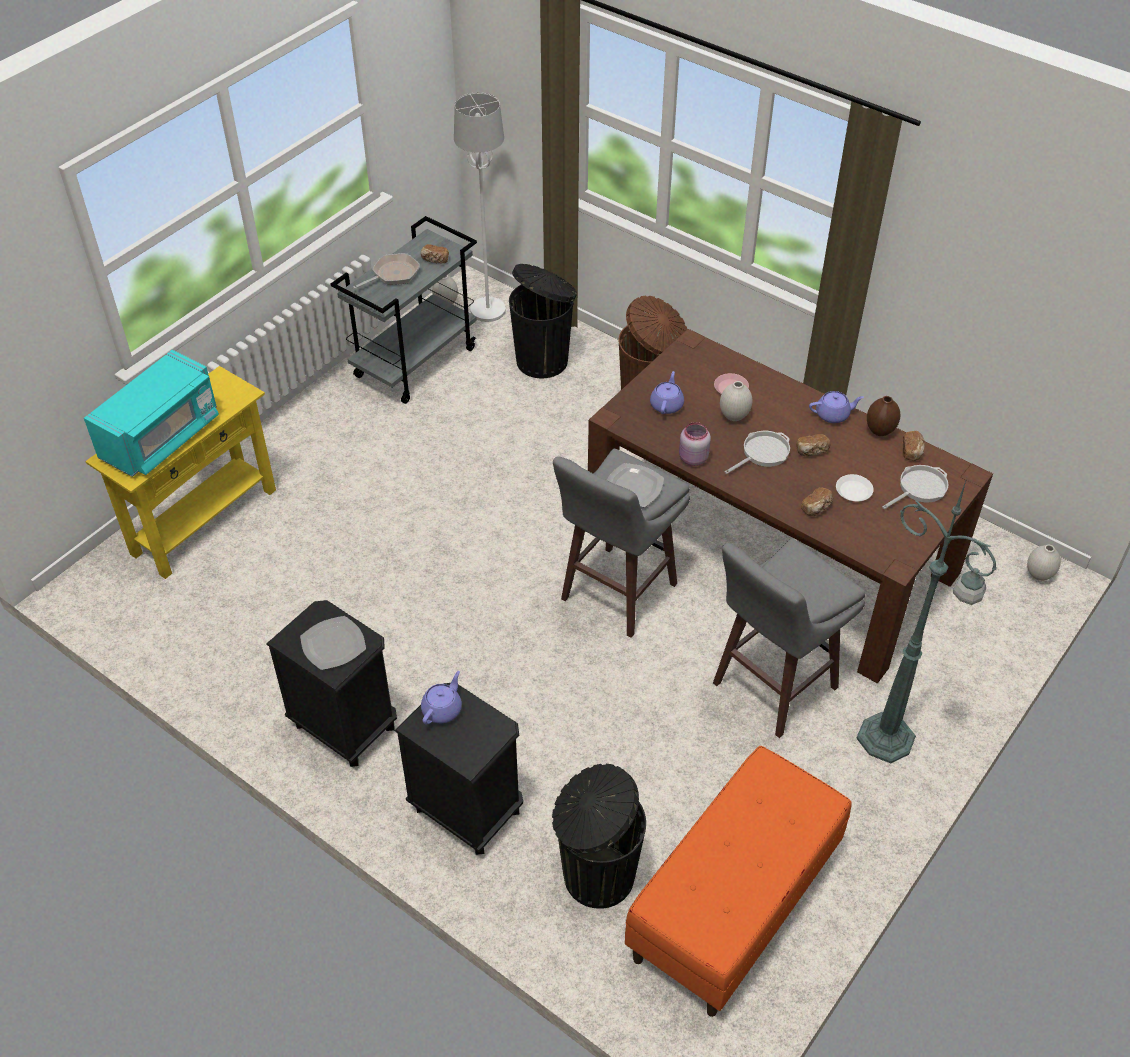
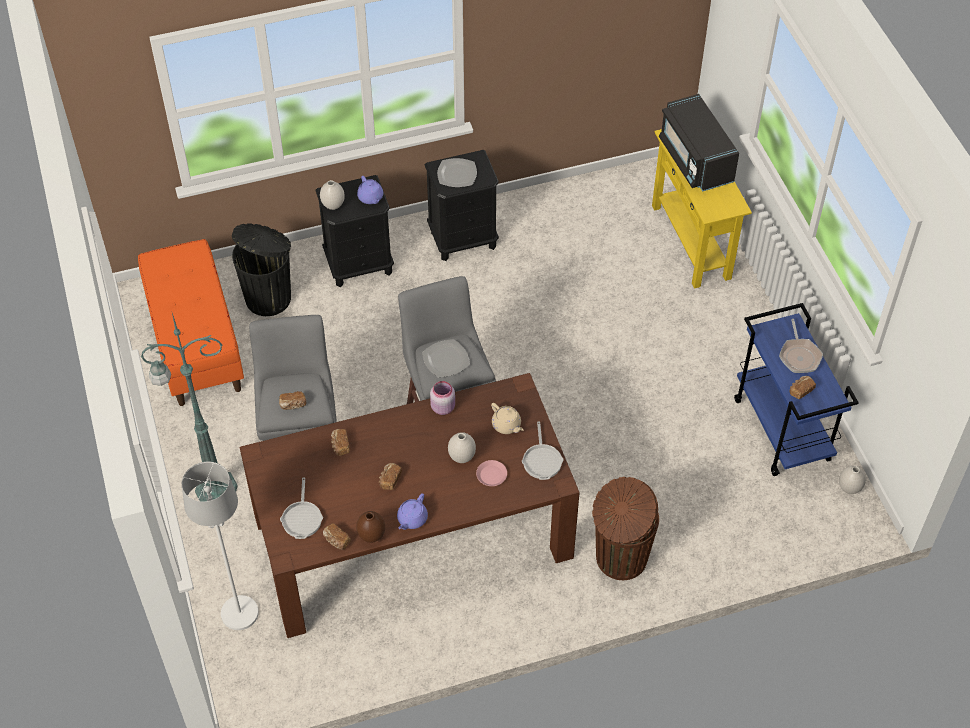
camera: 125 degrees right, 5 degrees up
turquoise microwave [84,350,219,477] -> black microwave [659,94,739,192]
grey cart [330,216,477,404] -> blue cart [734,303,859,476]
white floor lamp [454,92,506,322] -> white floor lamp moved to [182,462,259,630]
black trash can [509,264,577,378] -> none
purple teapot [650,371,684,414] -> beige teapot [491,403,523,434]
frying pan [725,431,790,474] -> frying pan moved to [522,421,564,480]
white plate [836,474,874,502] -> none
white vase [1027,545,1061,581] -> white vase moved to [320,180,345,210]
none -> bread [279,391,307,410]

